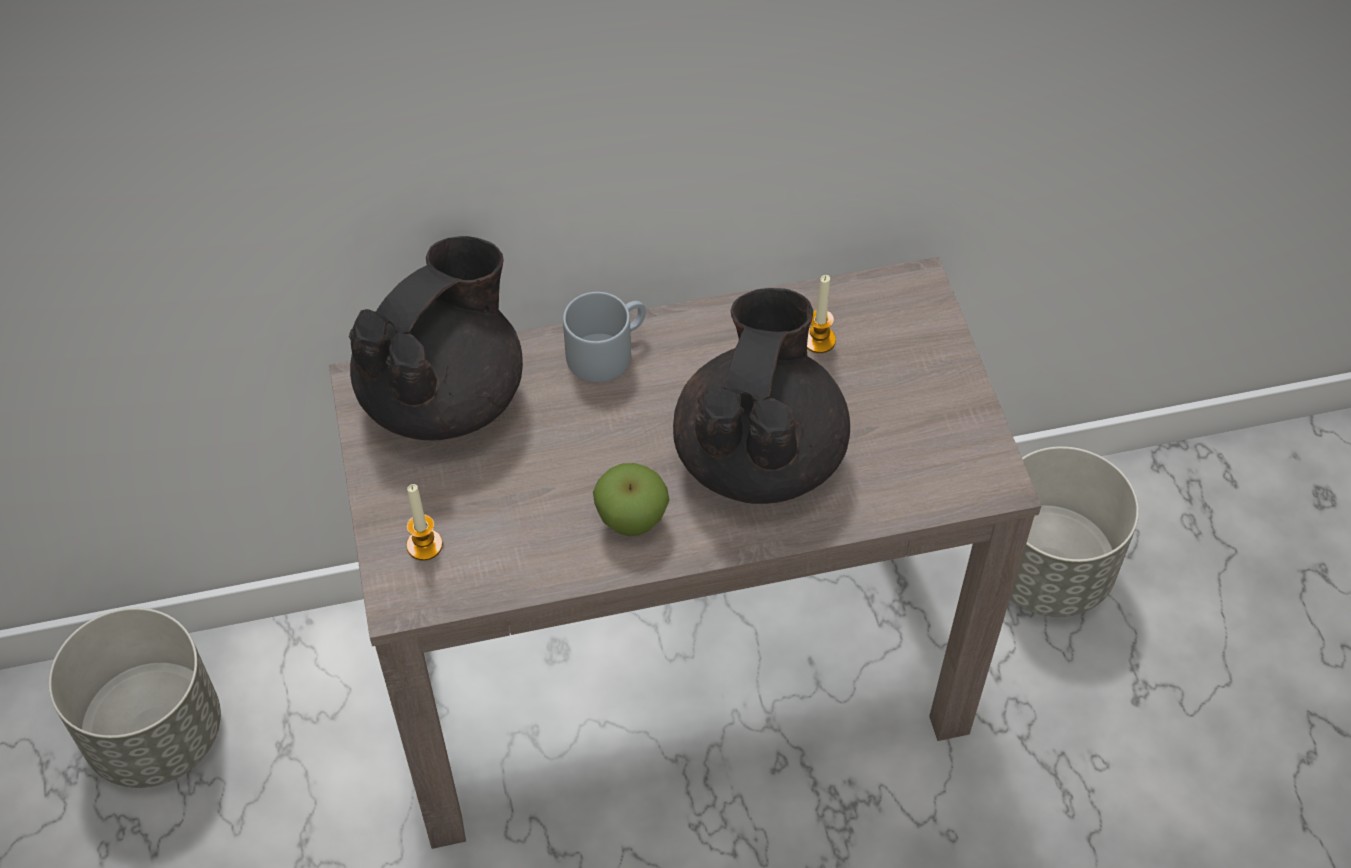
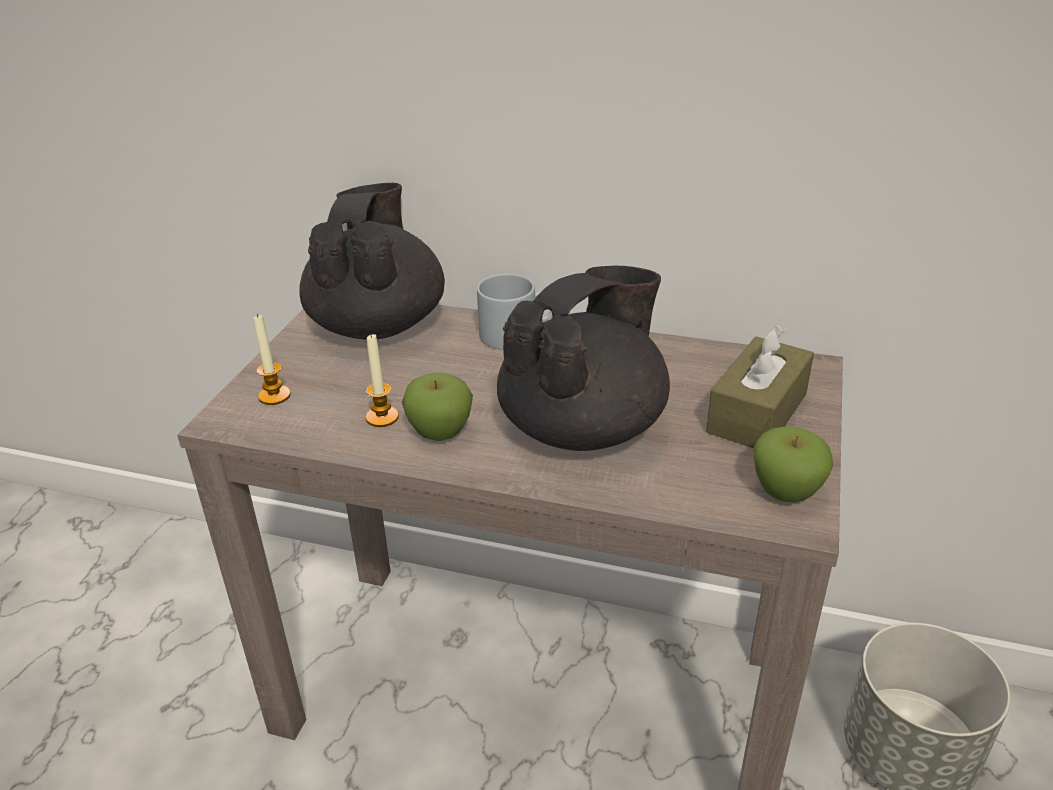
camera: 30 degrees right, 20 degrees down
grey planter [49,608,221,788] -> none
black teapot [349,236,523,440] -> black teapot turned 60 degrees counterclockwise [299,183,445,340]
candle [807,275,836,353] -> candle moved to [366,334,399,427]
none -> brown tissue box [706,325,814,448]
none -> apple [753,426,833,503]

